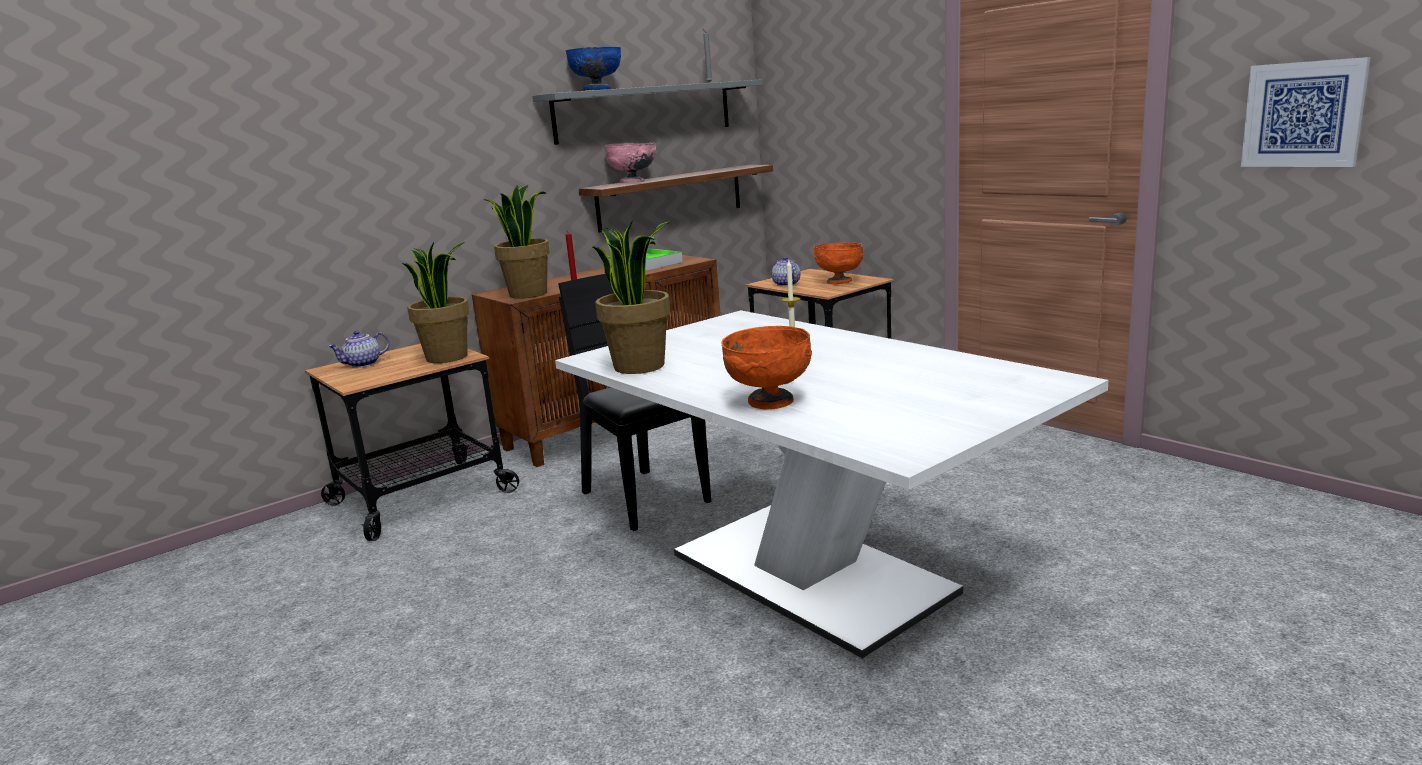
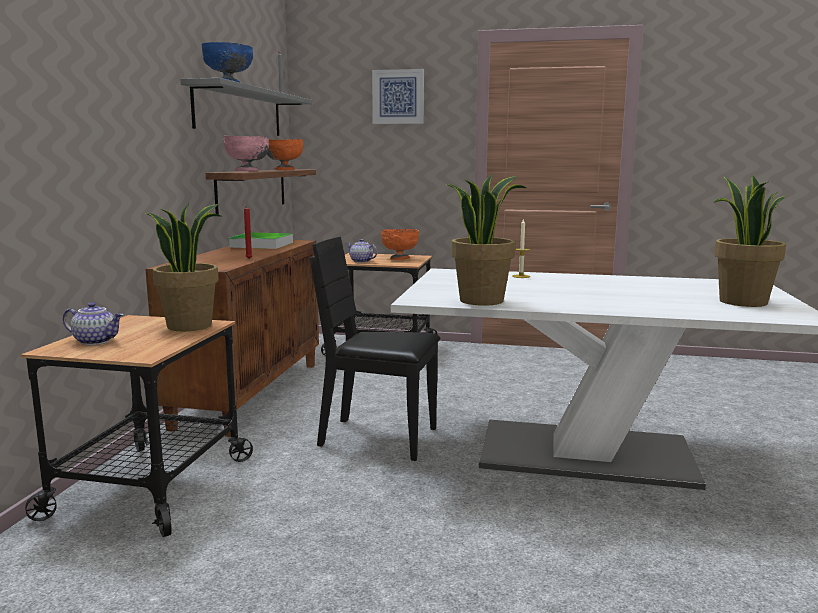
camera: 40 degrees left, 5 degrees down
teapot [328,331,389,368] -> teapot turned 90 degrees counterclockwise [63,302,124,345]
potted plant [483,184,550,299] -> potted plant moved to [714,175,786,307]
orange bowl [721,326,812,410] -> orange bowl moved to [267,139,303,170]
picture [1241,57,1370,167] -> picture moved to [372,69,424,124]

